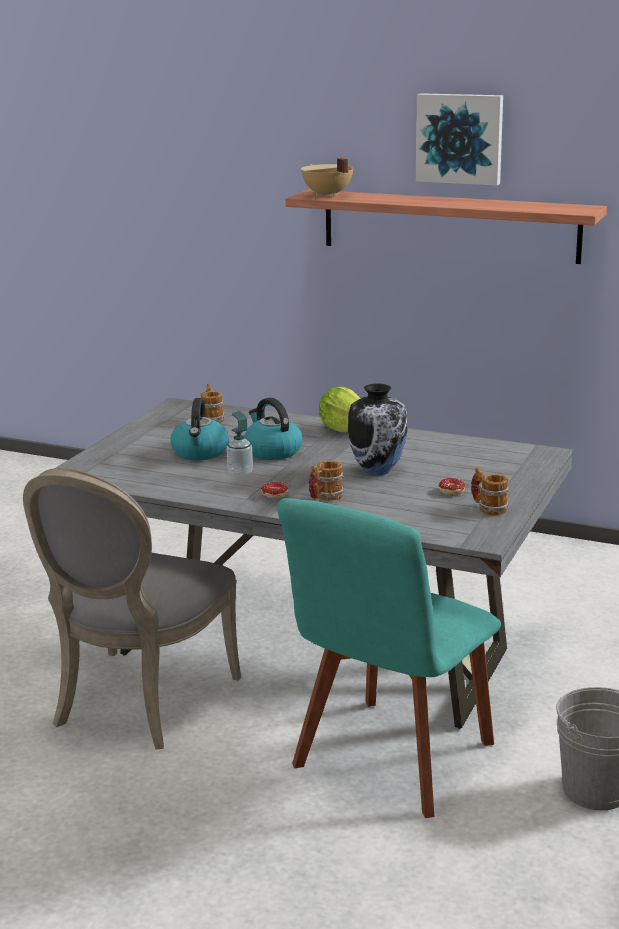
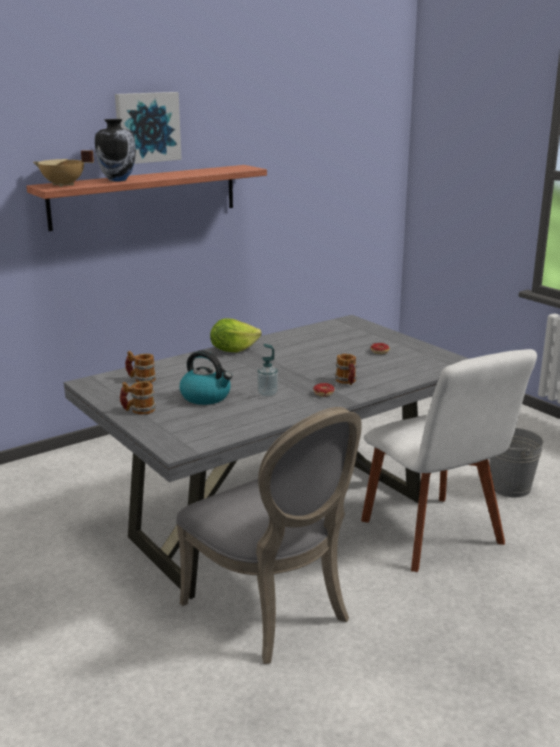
camera: 60 degrees left, 0 degrees up
kettle [244,398,302,460] -> none
turquoise chair [277,498,501,818] -> white chair [361,349,537,572]
vase [348,383,407,475] -> vase moved to [95,119,136,182]
mug [471,467,508,515] -> mug moved to [120,381,156,415]

